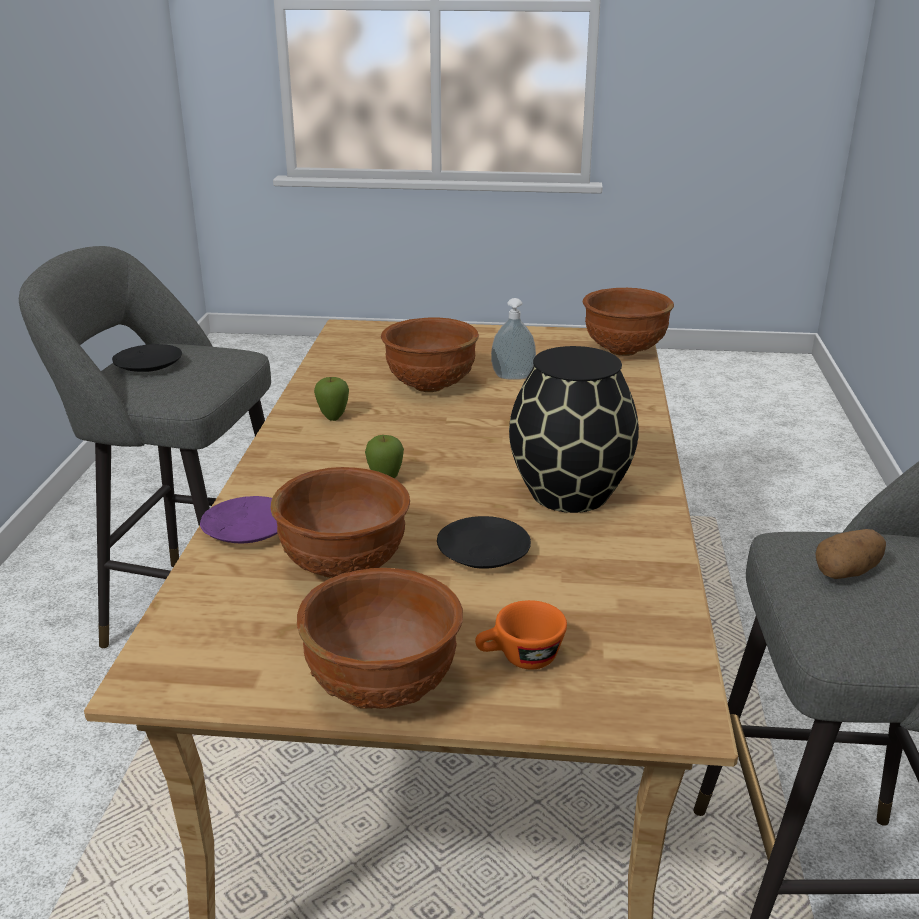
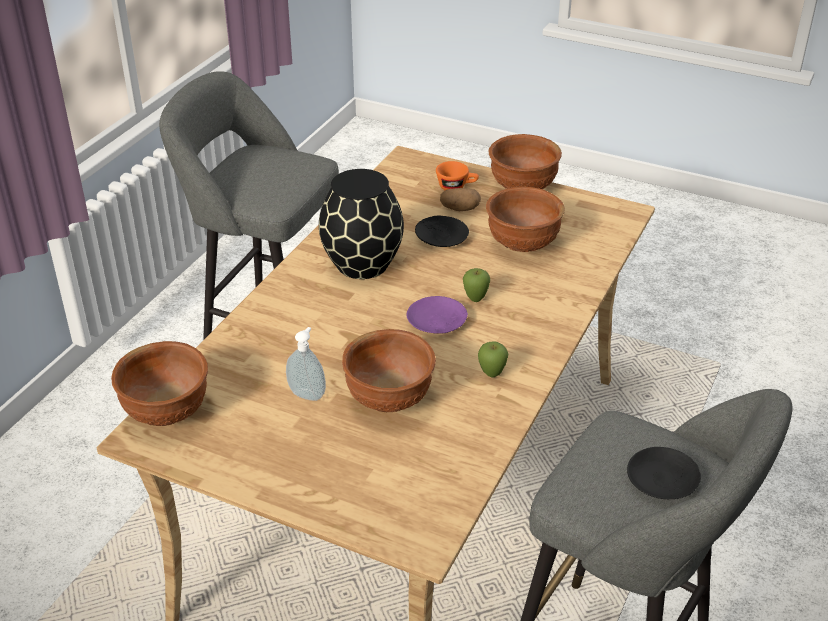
camera: 160 degrees left, 10 degrees up
purple plate [200,496,278,543] -> purple plate moved to [406,296,468,334]
potato [815,529,886,579] -> potato moved to [440,188,481,211]

